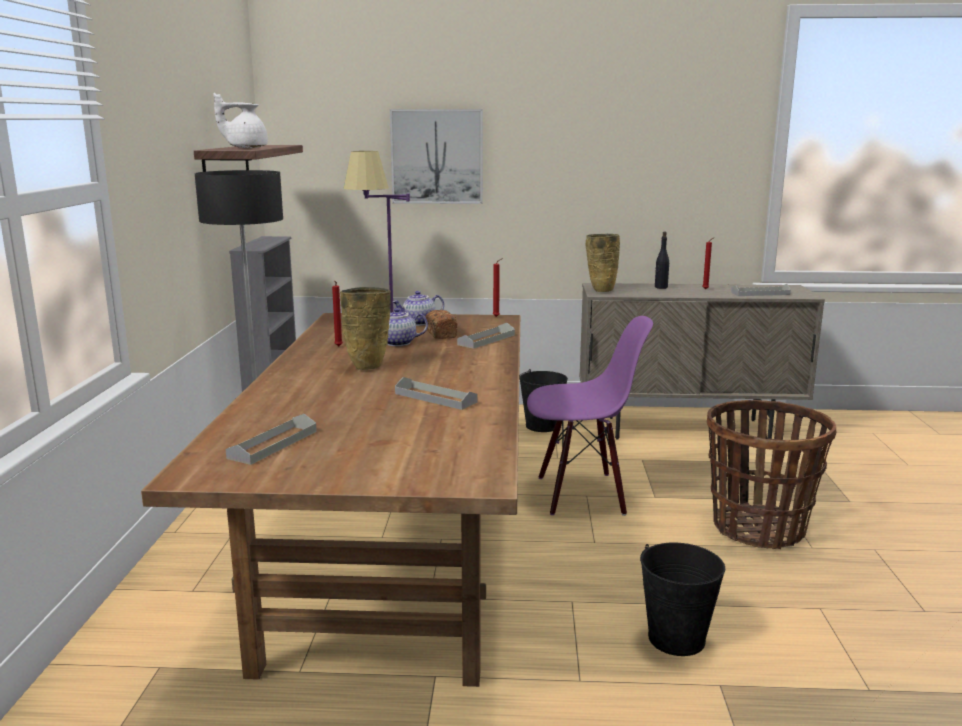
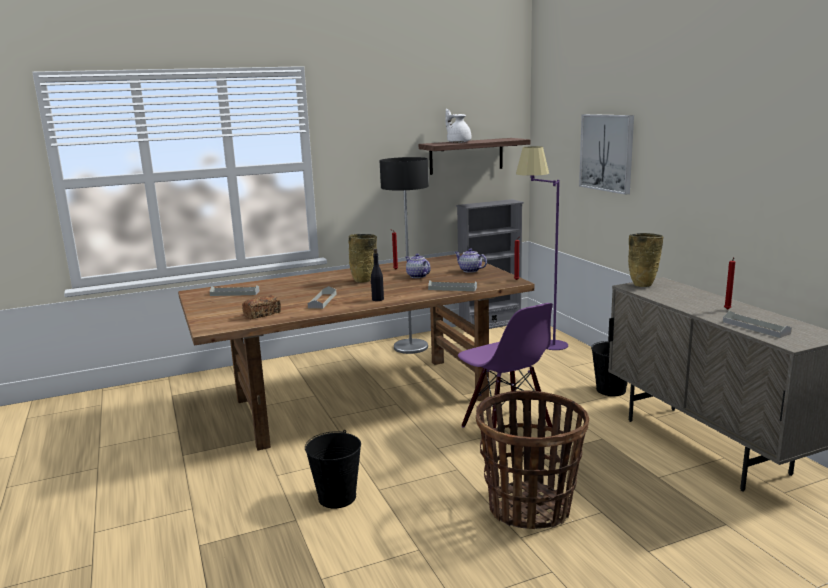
camera: 65 degrees right, 0 degrees up
bread [426,310,458,339] -> bread moved to [242,295,281,319]
black bottle [655,232,669,289] -> black bottle moved to [371,249,384,301]

